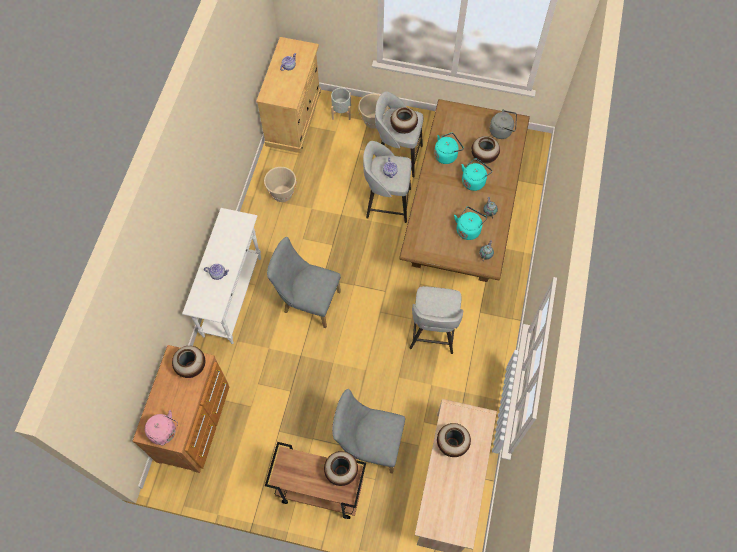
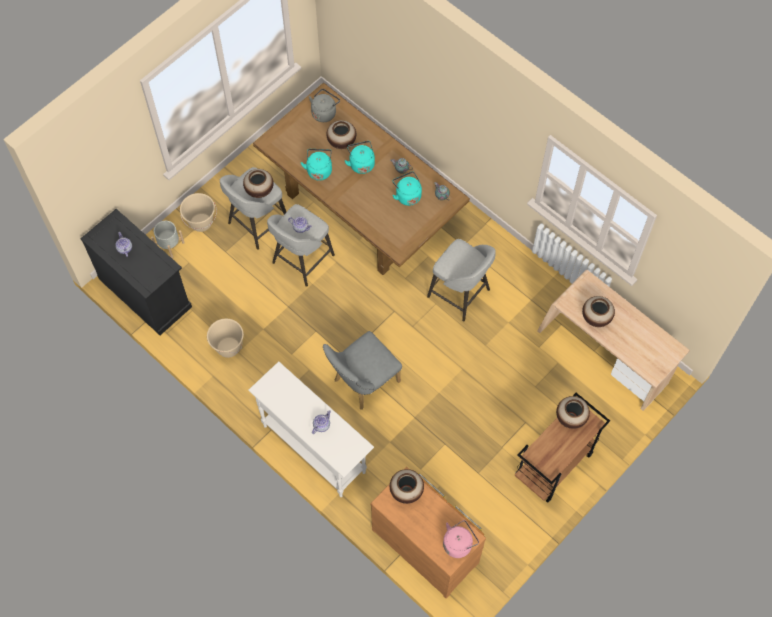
camera: 60 degrees left, 0 degrees up
beige cabinet [256,37,321,153] -> black cabinet [80,209,192,335]
grey chair [332,389,405,474] -> none

